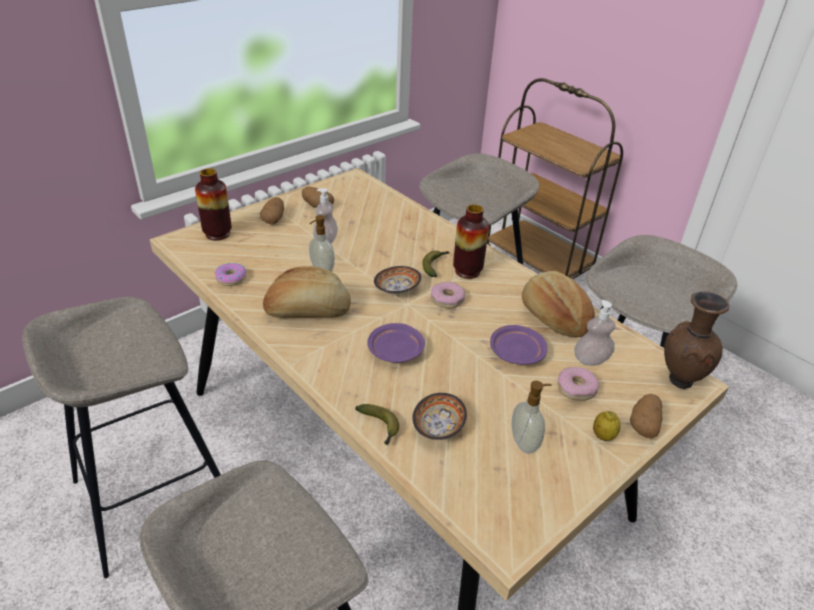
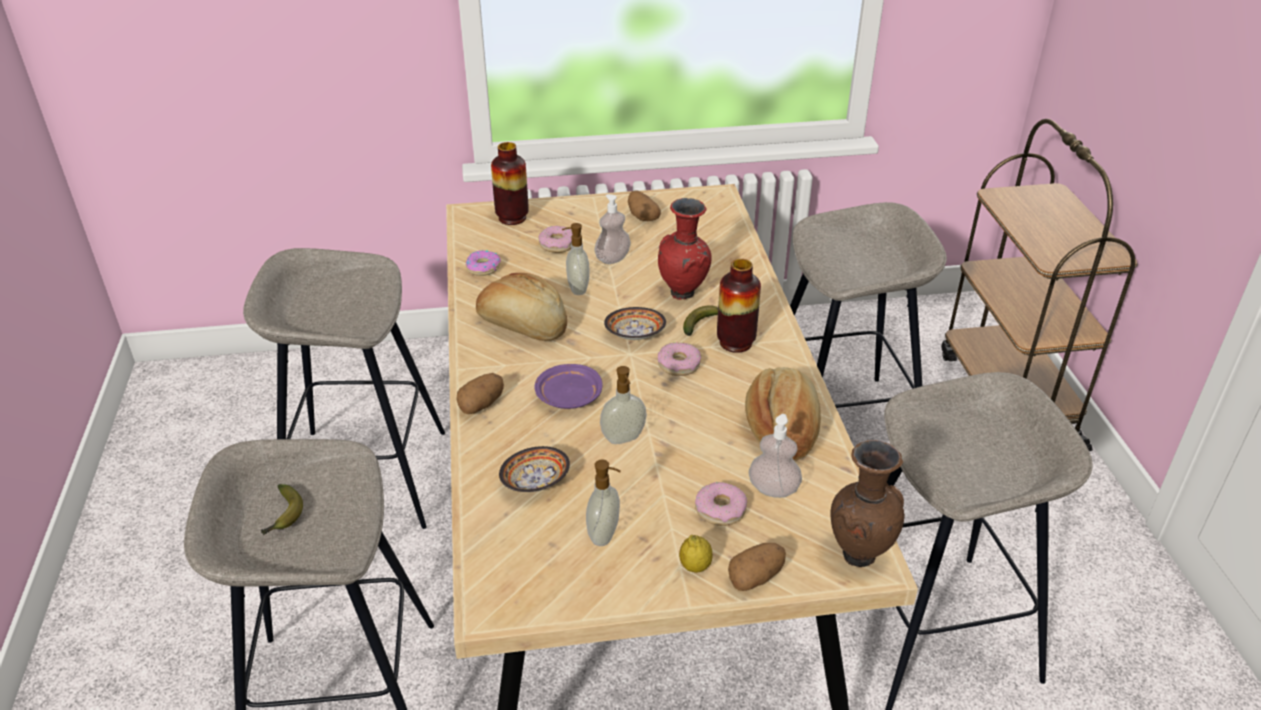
camera: 35 degrees right, 0 degrees up
potato [260,197,284,224] -> potato moved to [456,373,504,414]
banana [355,404,399,446] -> banana moved to [261,484,303,535]
purple plate [490,325,548,364] -> none
none -> donut [538,226,573,253]
none -> soap dispenser [600,366,647,444]
none -> red vase [658,198,712,300]

